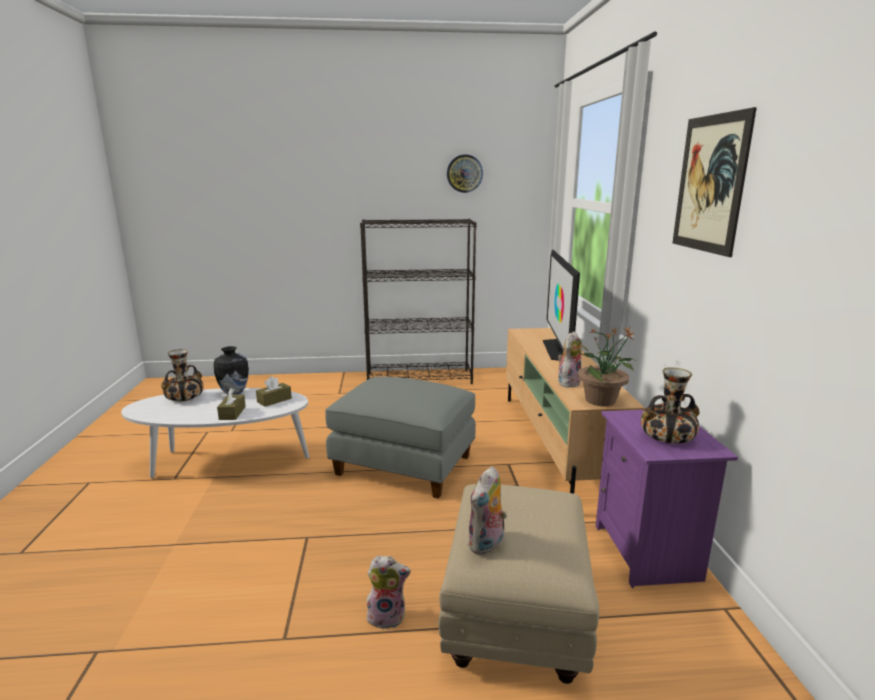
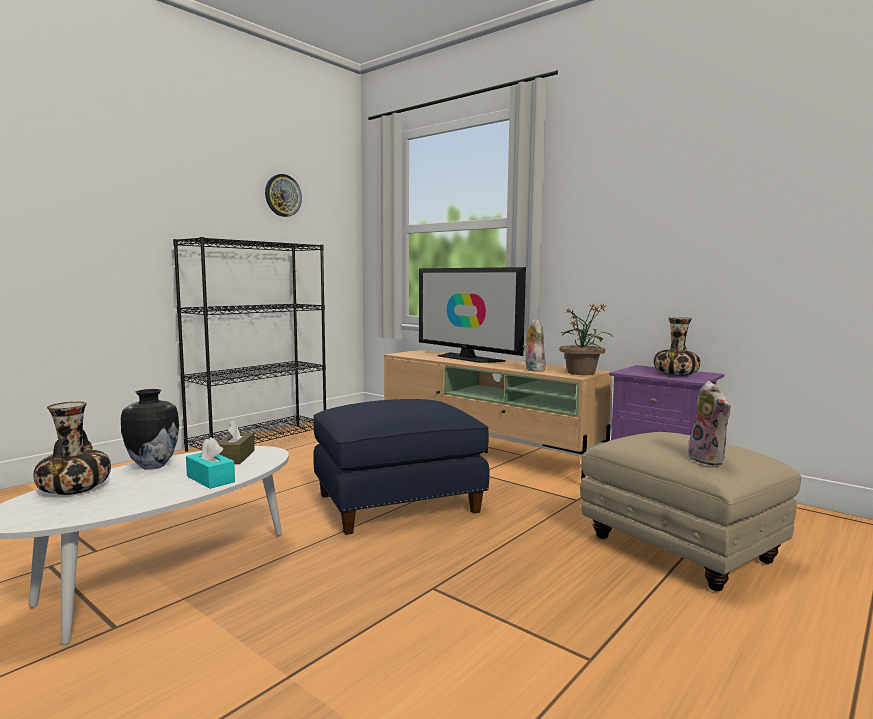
camera: 45 degrees left, 10 degrees down
brown tissue box [217,388,246,420] -> turquoise tissue box [186,437,235,489]
grey ottoman [325,377,476,499] -> blue ottoman [313,399,489,535]
plush toy [365,556,411,629] -> none
picture [672,107,757,257] -> none

